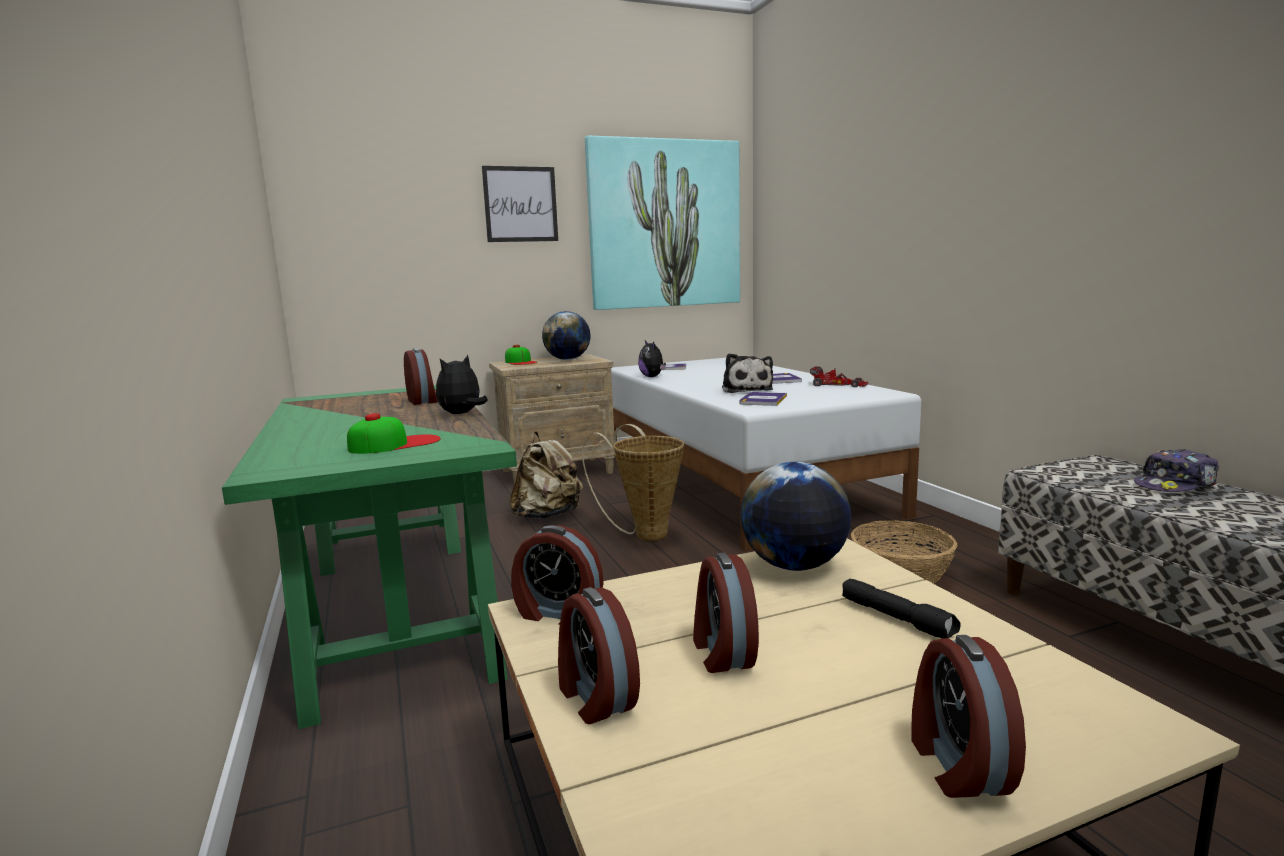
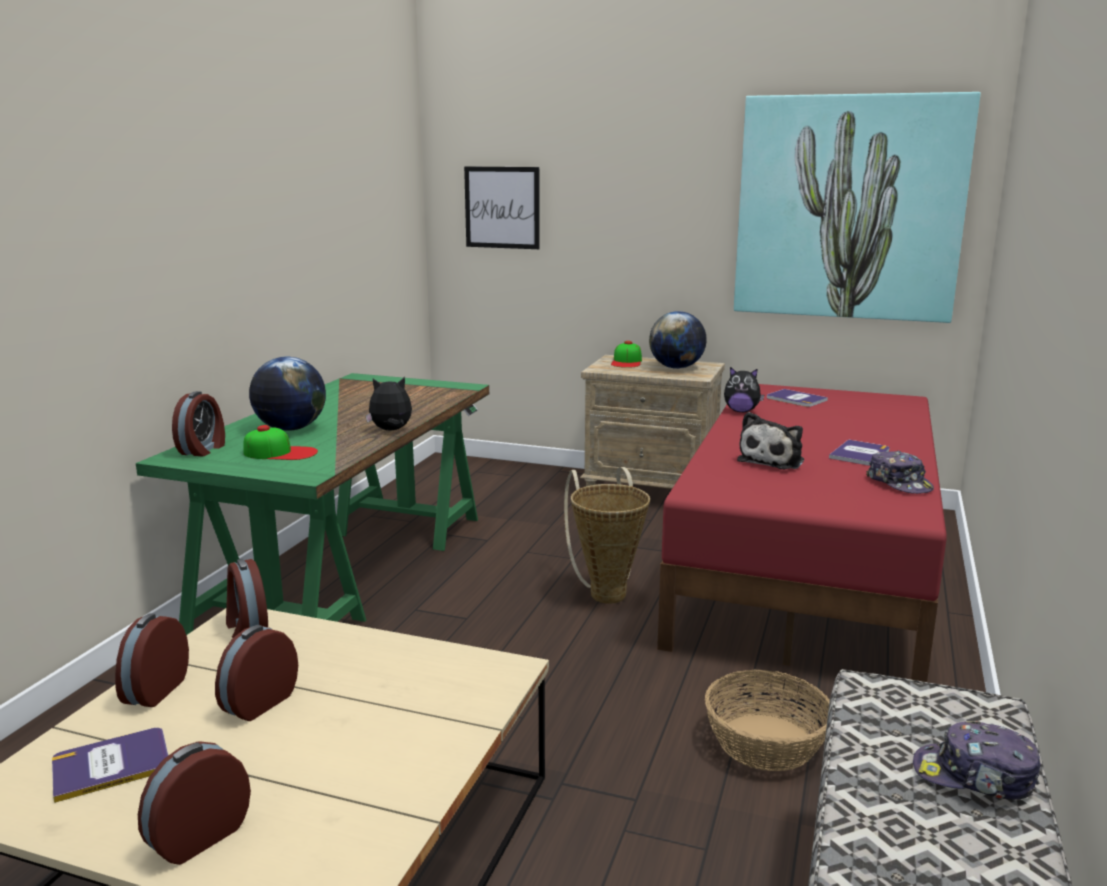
camera: 40 degrees right, 5 degrees up
alarm clock [404,348,438,405] -> alarm clock moved to [172,391,225,456]
picture [482,166,558,242] -> picture moved to [464,166,540,249]
beige backpack [509,431,583,519] -> none
white bed [611,358,921,552] -> red bed [657,384,947,682]
plush toy [638,341,666,377] -> plush toy turned 90 degrees counterclockwise [724,367,764,412]
book [739,392,787,406] -> book moved to [52,728,168,803]
globe [740,462,851,571] -> globe moved to [249,356,326,431]
toy car [810,367,869,387] -> cap [866,451,934,494]
black flashlight [842,579,961,638] -> none

